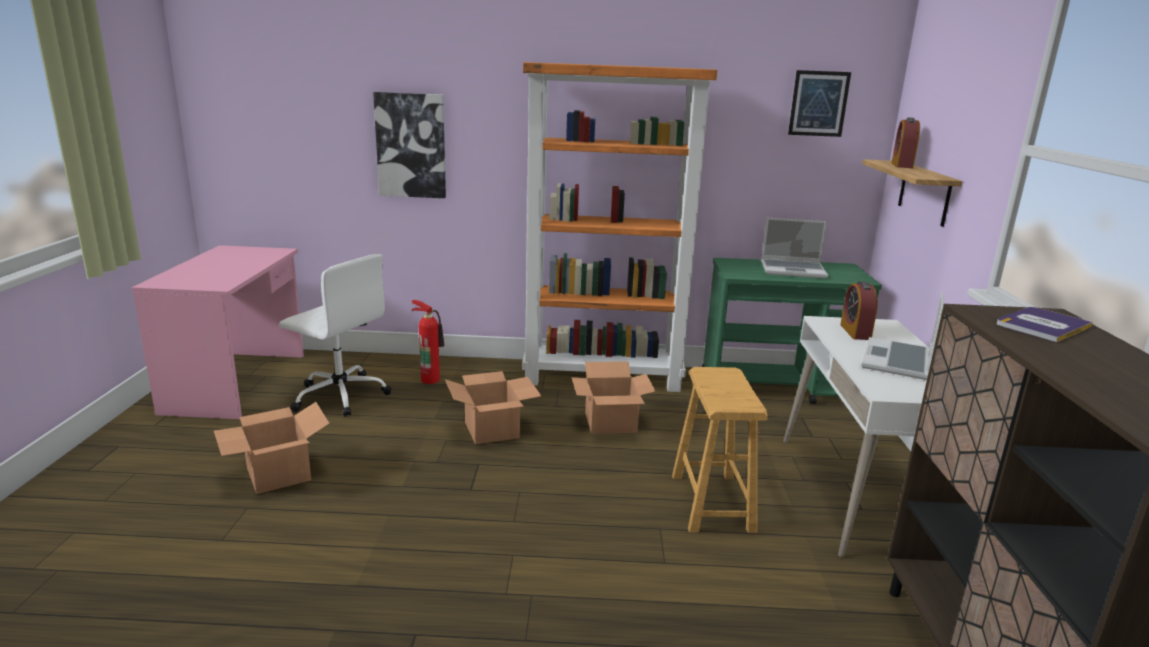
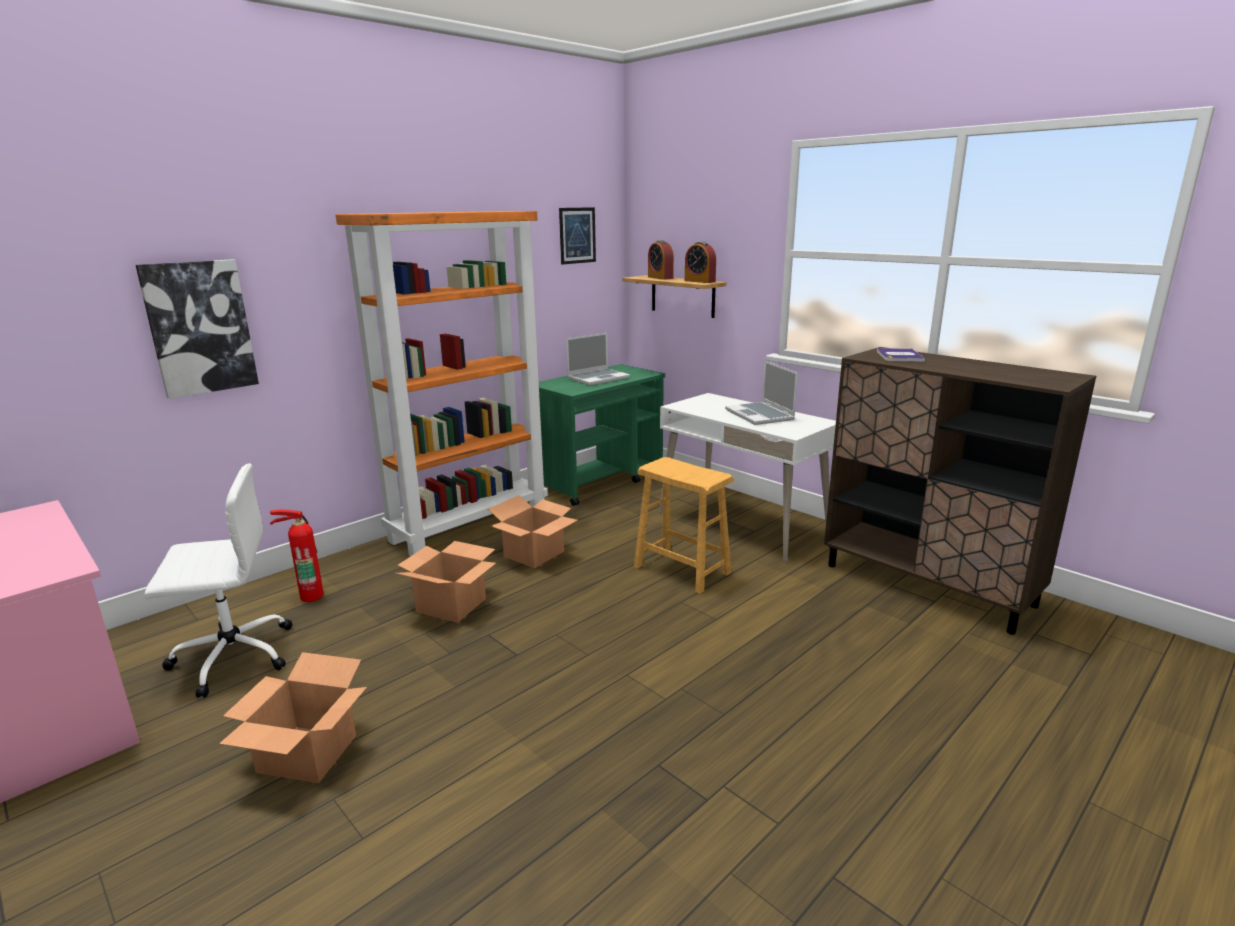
camera: 45 degrees left, 0 degrees up
alarm clock [840,281,878,340] -> alarm clock moved to [685,242,716,283]

